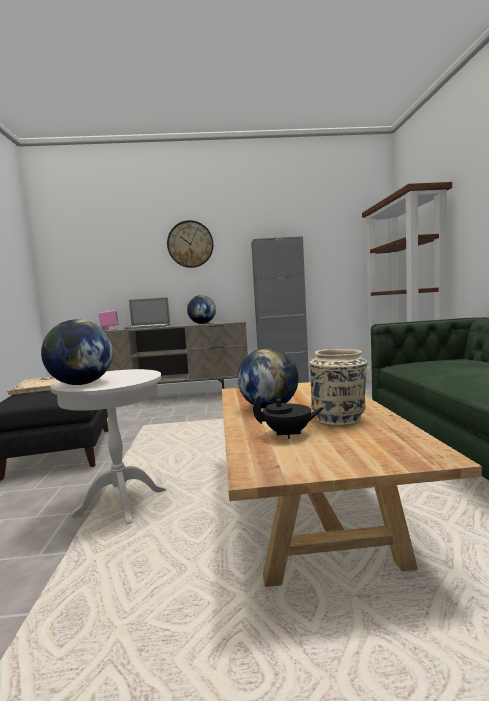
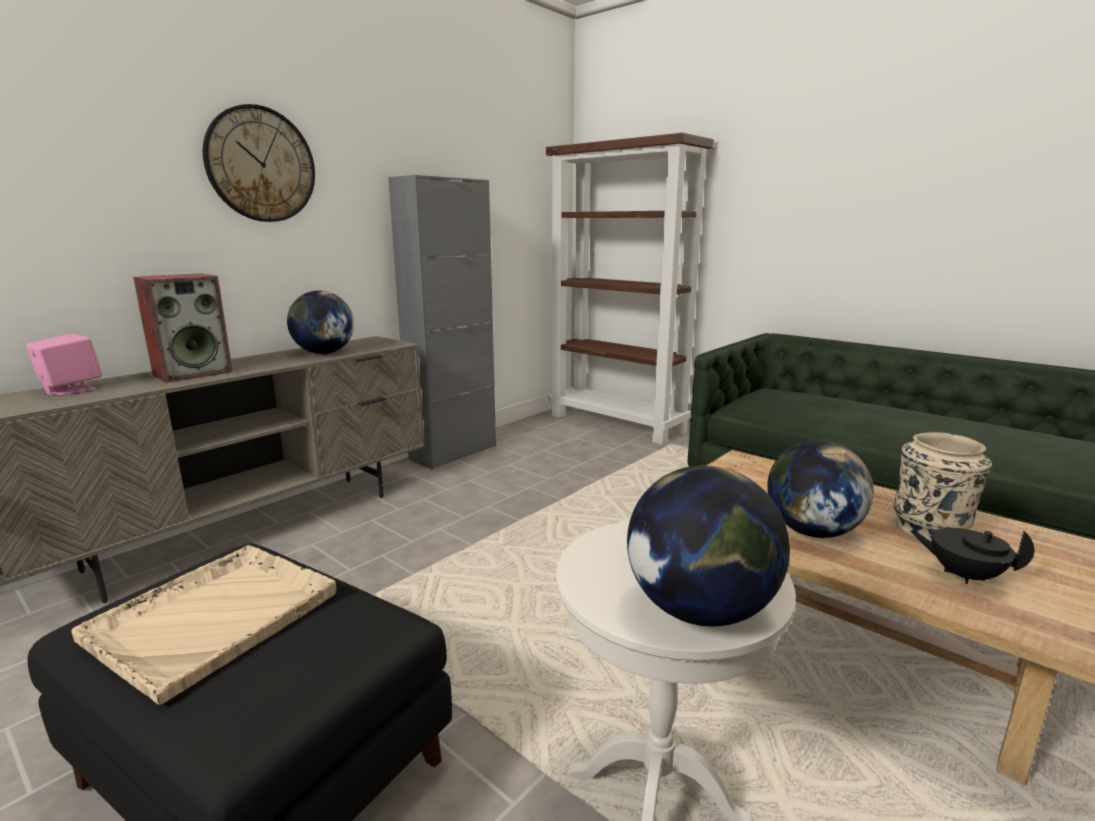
camera: 45 degrees left, 10 degrees up
laptop [124,297,170,329] -> speaker [133,273,233,383]
black teapot [253,395,324,439] -> black teapot turned 105 degrees counterclockwise [910,528,1034,584]

